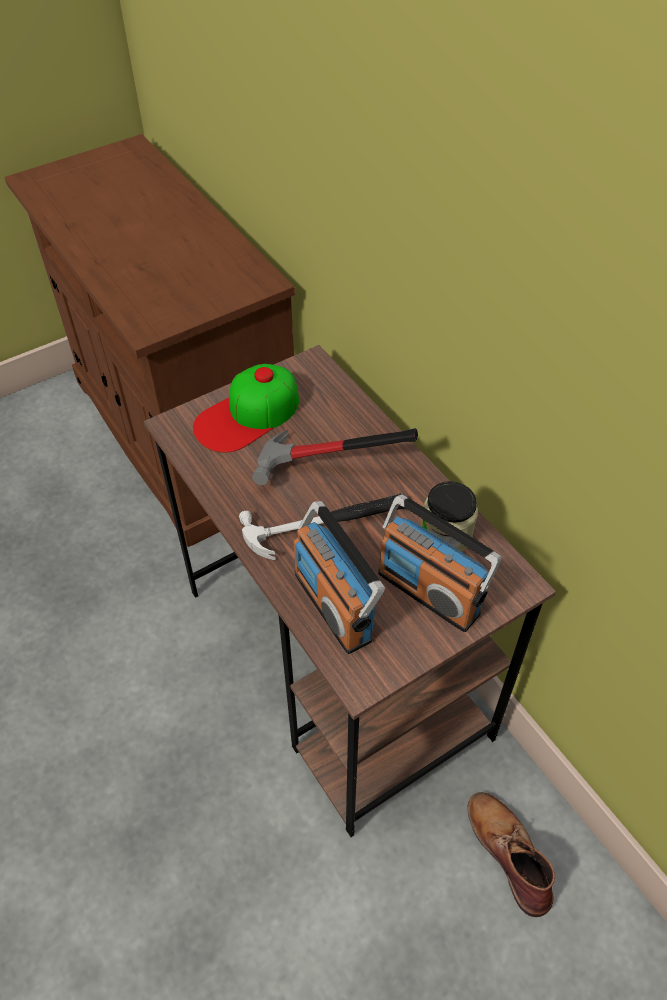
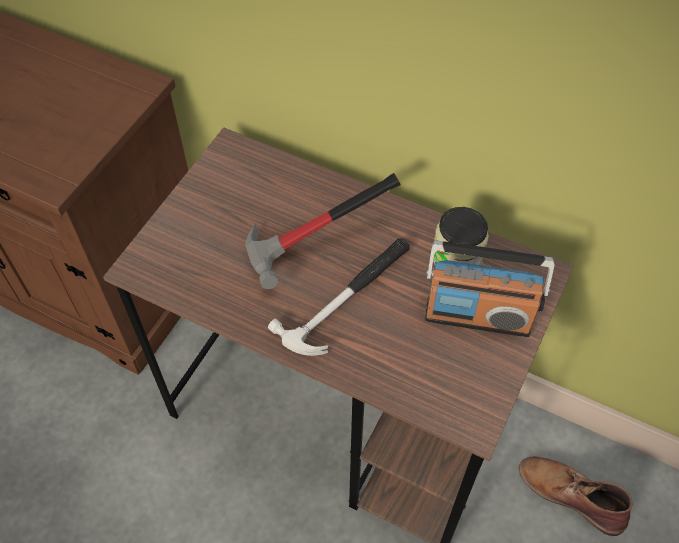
camera: 30 degrees left, 5 degrees up
cap [193,364,299,453] -> none
radio [294,501,385,654] -> none

